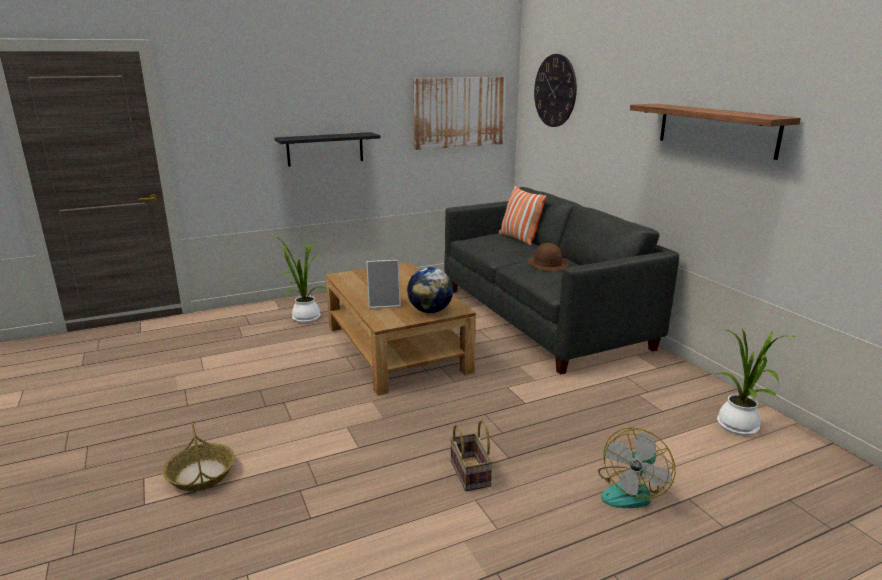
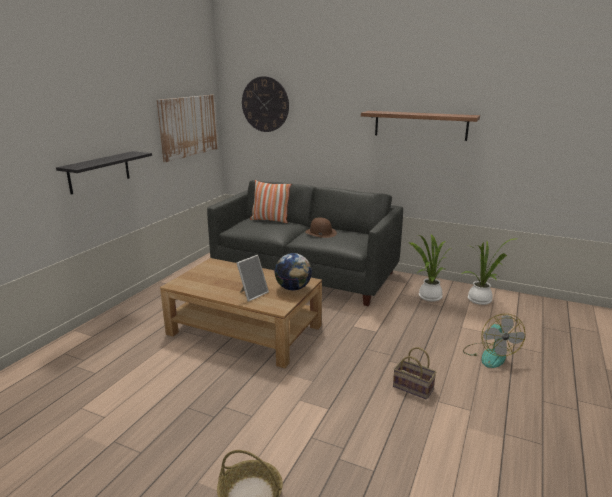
camera: 40 degrees left, 0 degrees up
potted plant [269,235,326,323] -> potted plant moved to [408,234,451,302]

